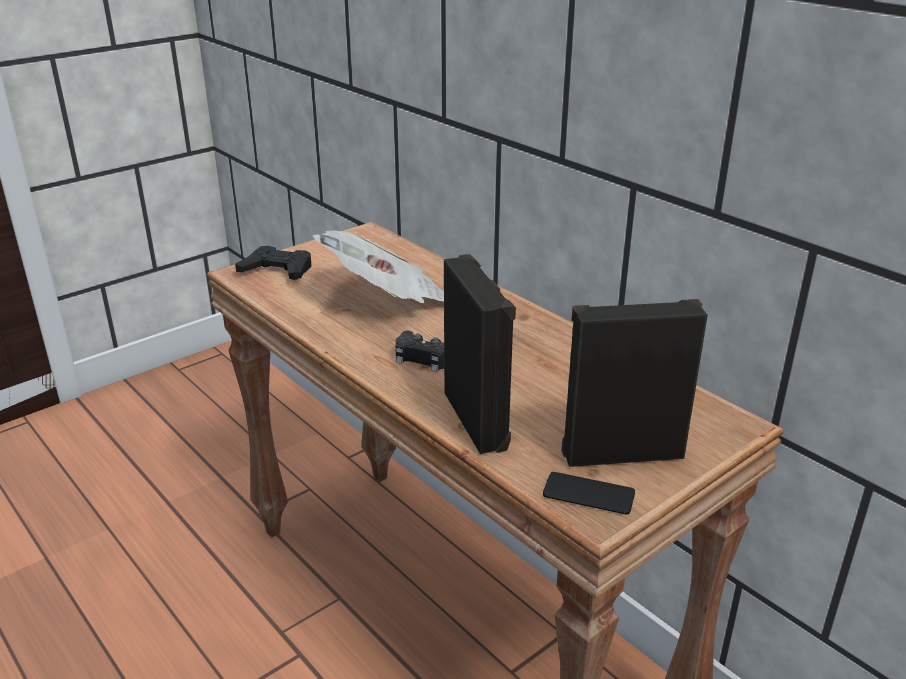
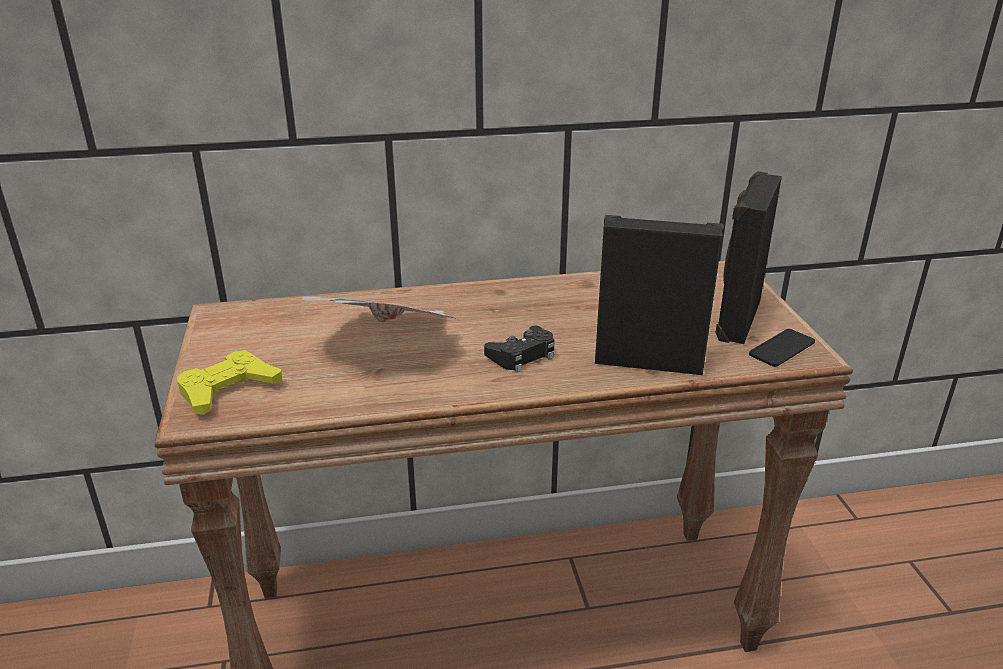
camera: 60 degrees left, 0 degrees up
black game controller [235,246,311,280] -> yellow game controller [177,350,282,415]

